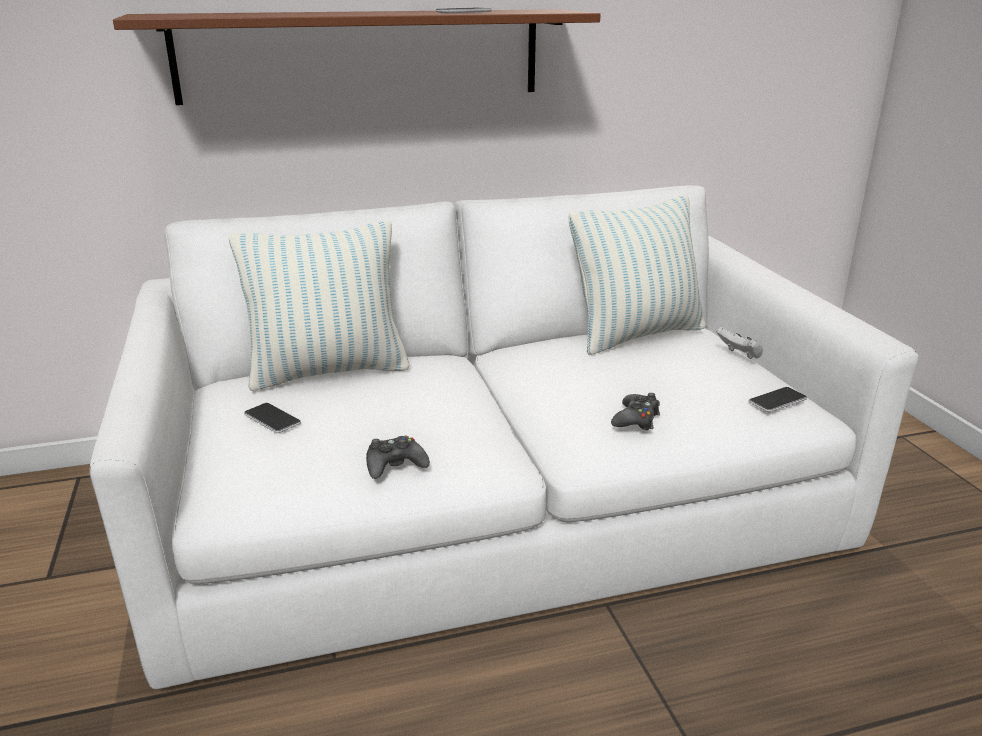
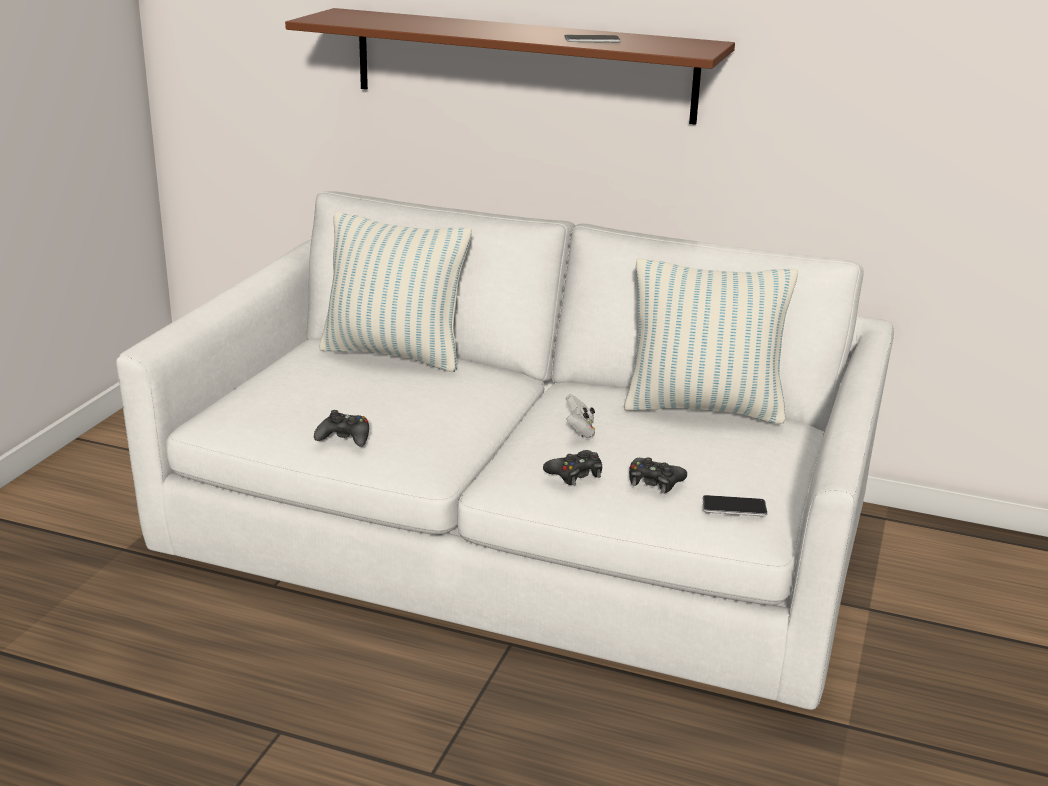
camera: 35 degrees right, 0 degrees up
phone [244,403,301,433] -> none
white game controller [717,327,763,359] -> white game controller moved to [566,394,595,438]
none -> black game controller [629,458,687,493]

